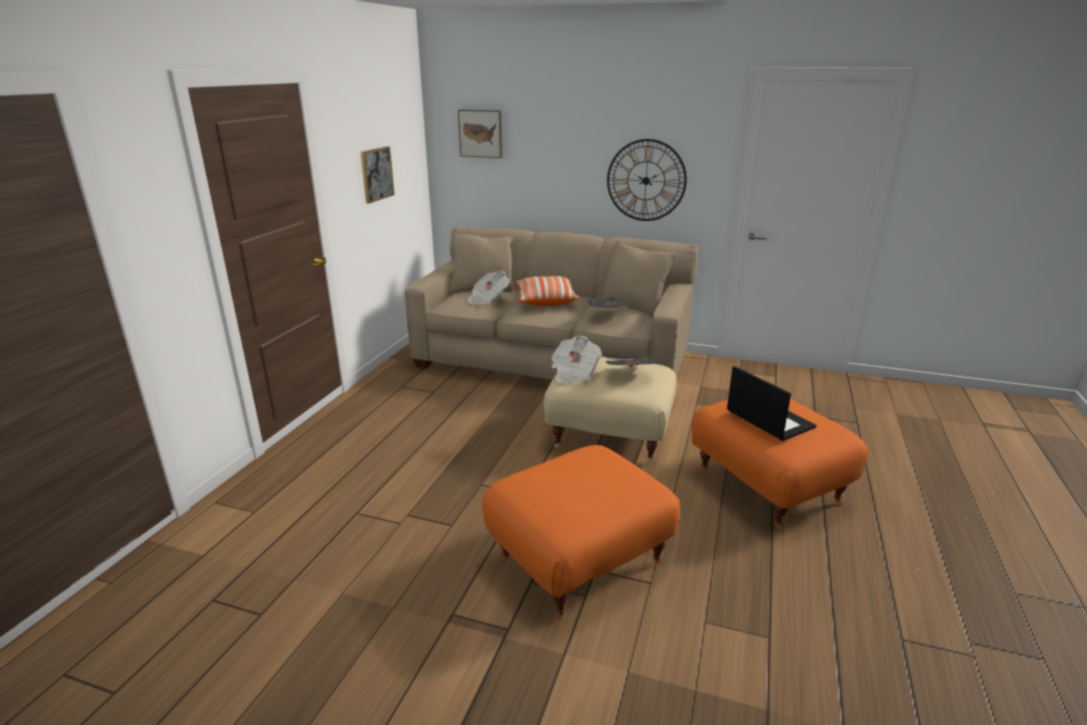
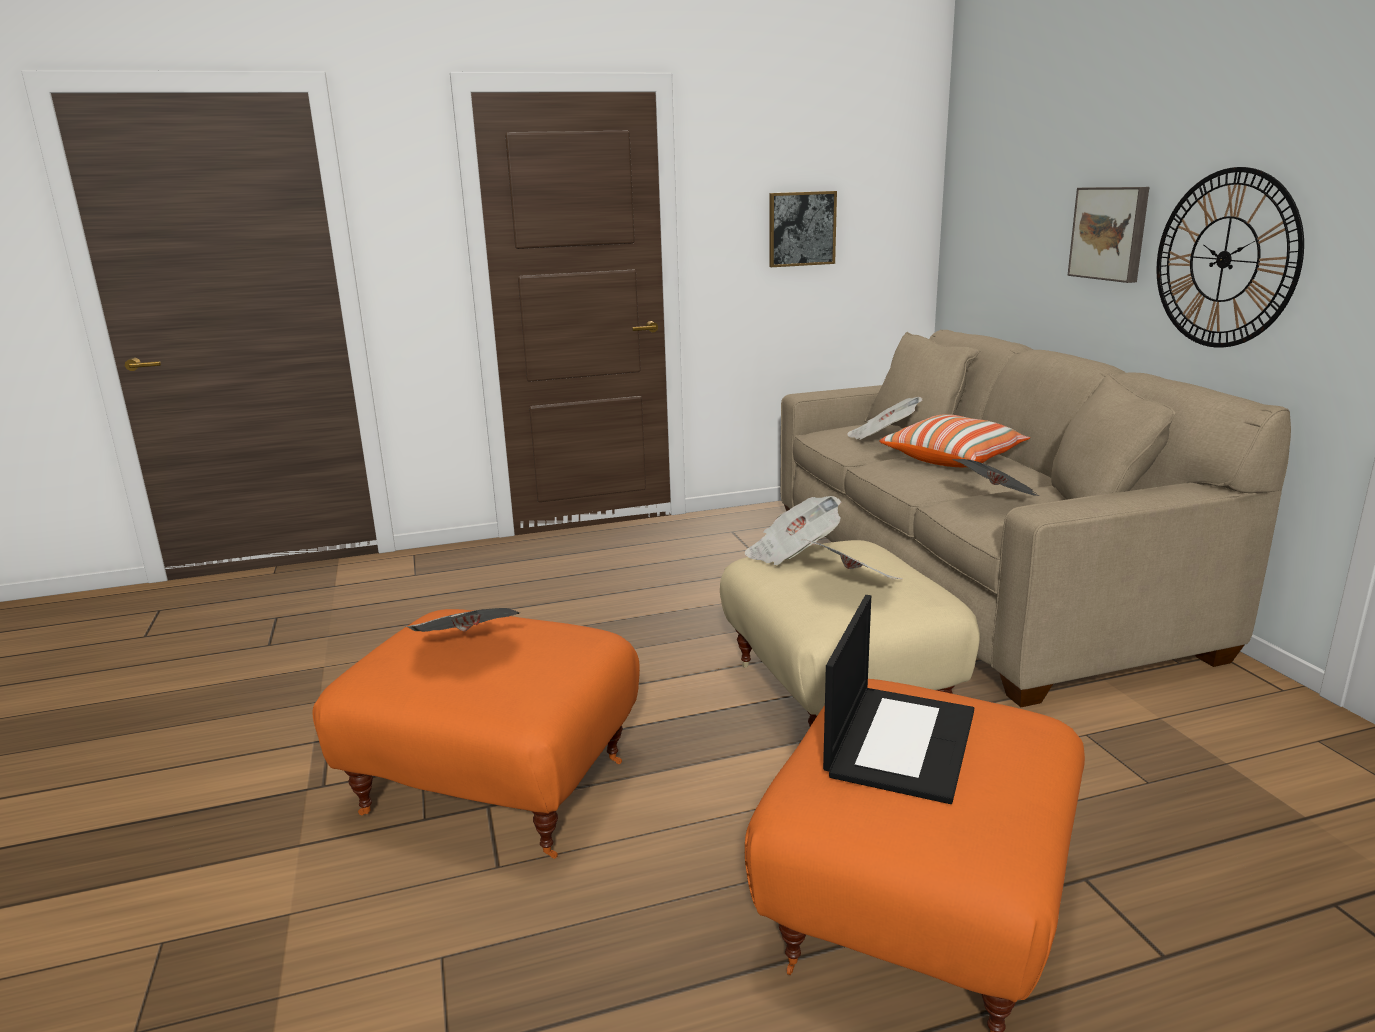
camera: 55 degrees right, 5 degrees down
picture [458,110,503,158] -> picture moved to [1067,187,1149,283]
none -> newspaper [406,608,520,632]

